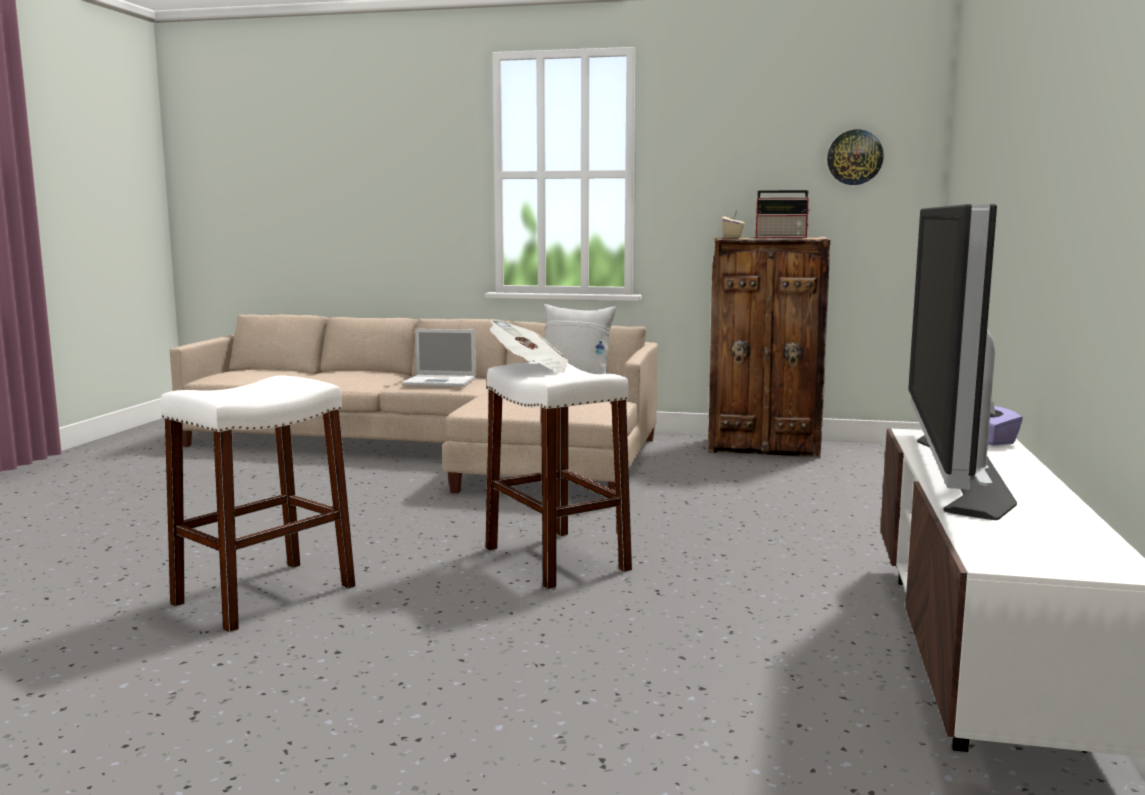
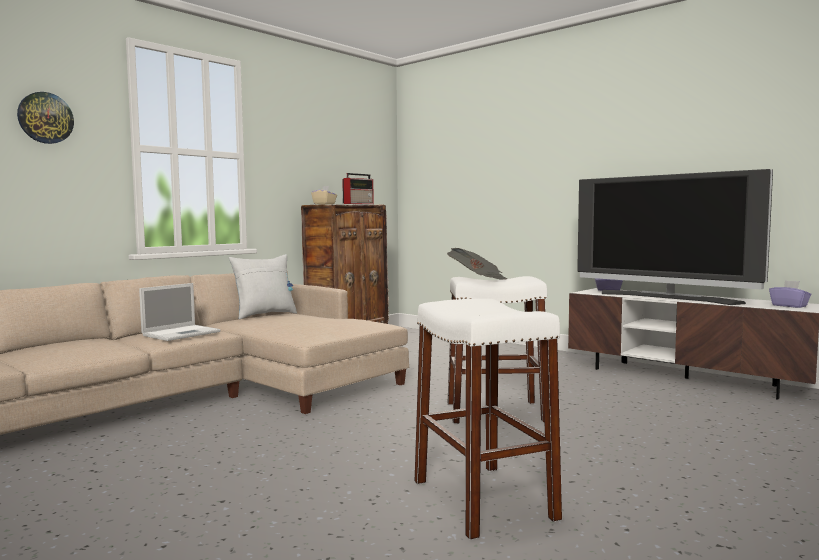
camera: 60 degrees left, 5 degrees down
wall clock [827,130,884,185] -> wall clock moved to [17,92,74,144]
none -> purple tissue box [769,280,811,308]

